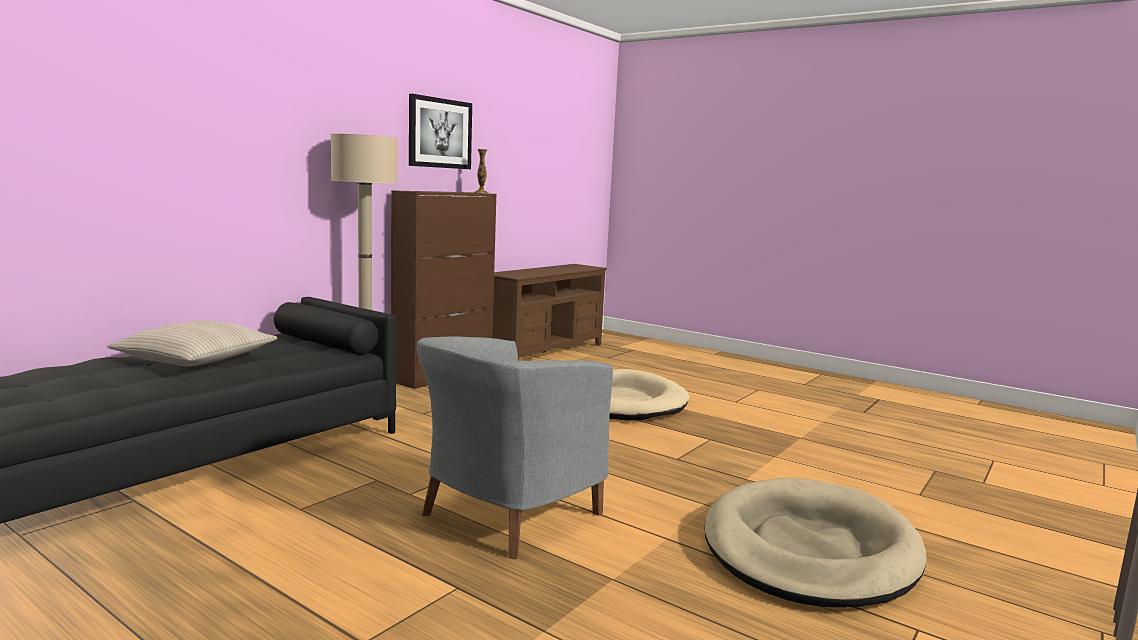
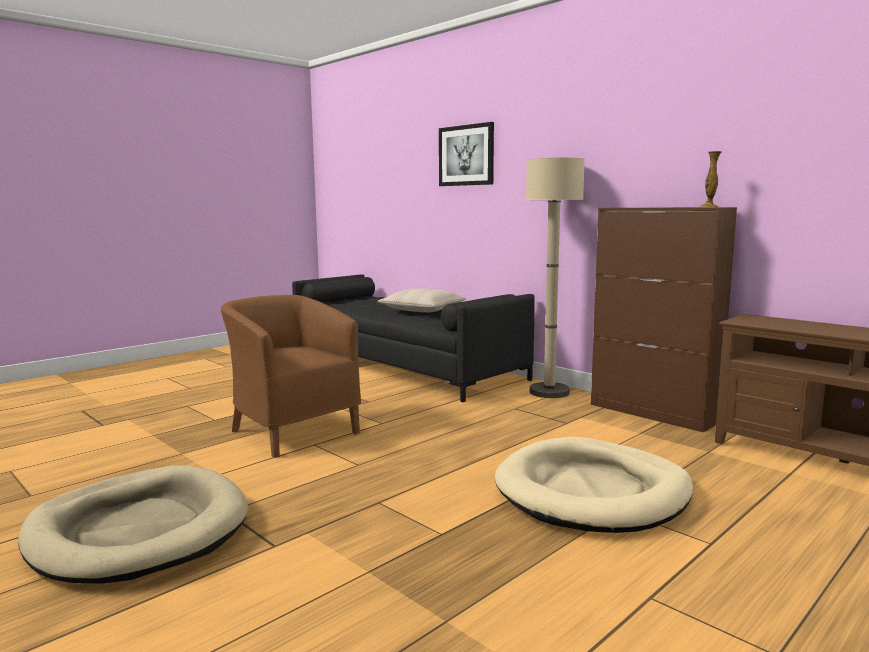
camera: 100 degrees right, 0 degrees up
picture [409,94,472,169] -> picture moved to [439,122,494,186]
grey armchair [417,336,613,559] -> brown armchair [221,295,361,458]

